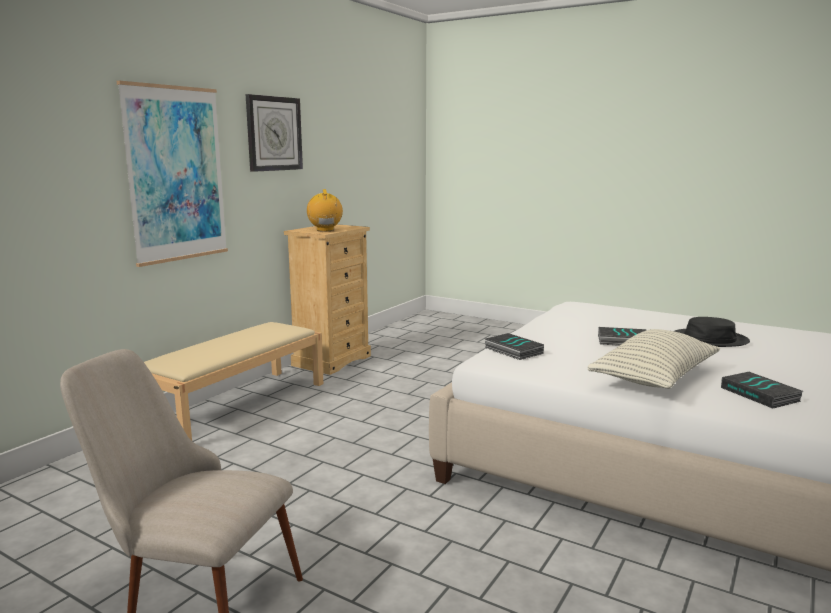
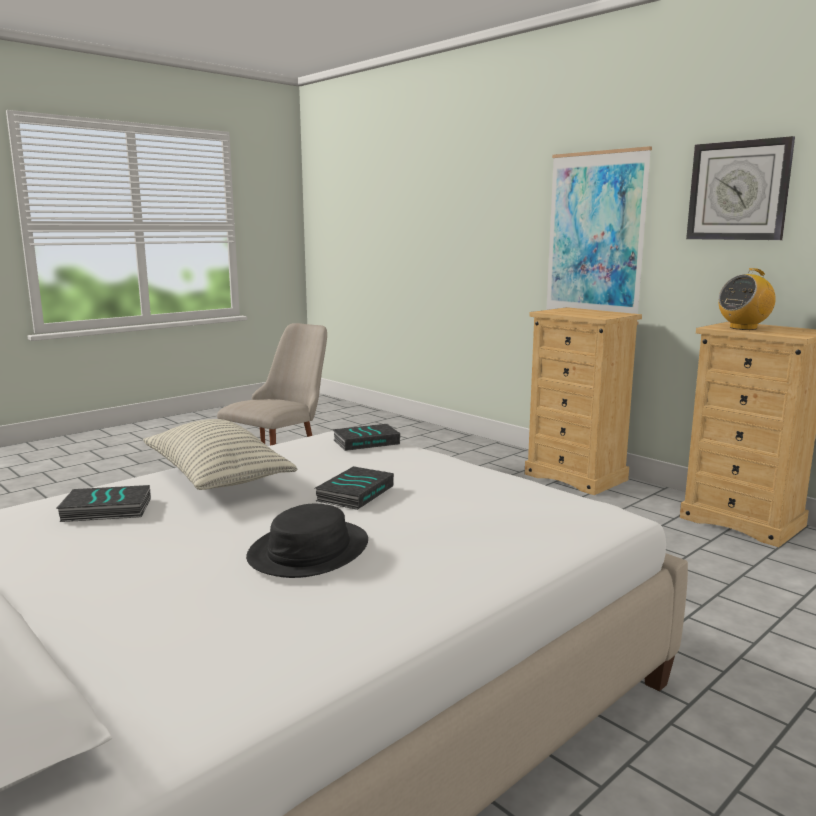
camera: 105 degrees right, 0 degrees up
beige bench [144,322,323,441] -> beige dresser [525,307,642,495]
radio [307,189,343,231] -> radio turned 150 degrees clockwise [718,268,776,330]

